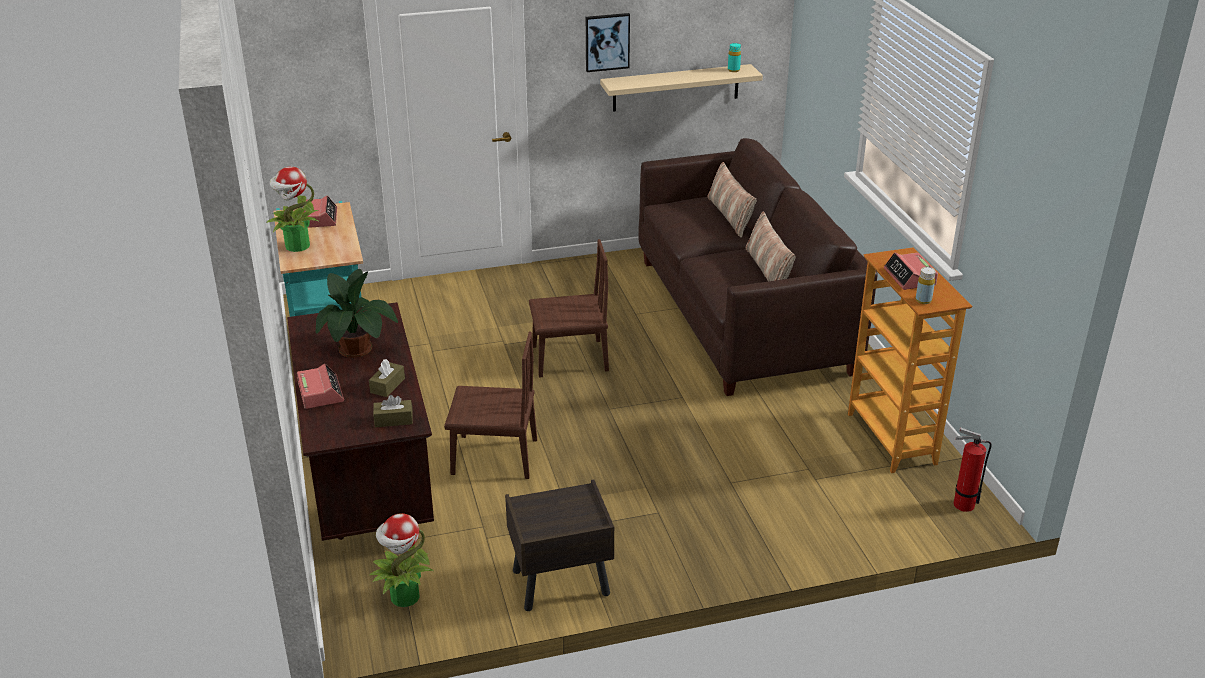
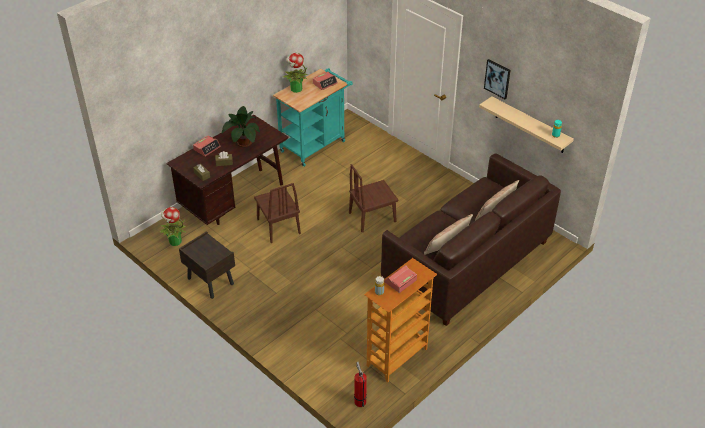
camera: 60 degrees right, 10 degrees up
brown chair [529,239,609,378] -> brown chair turned 105 degrees clockwise [349,164,399,232]

